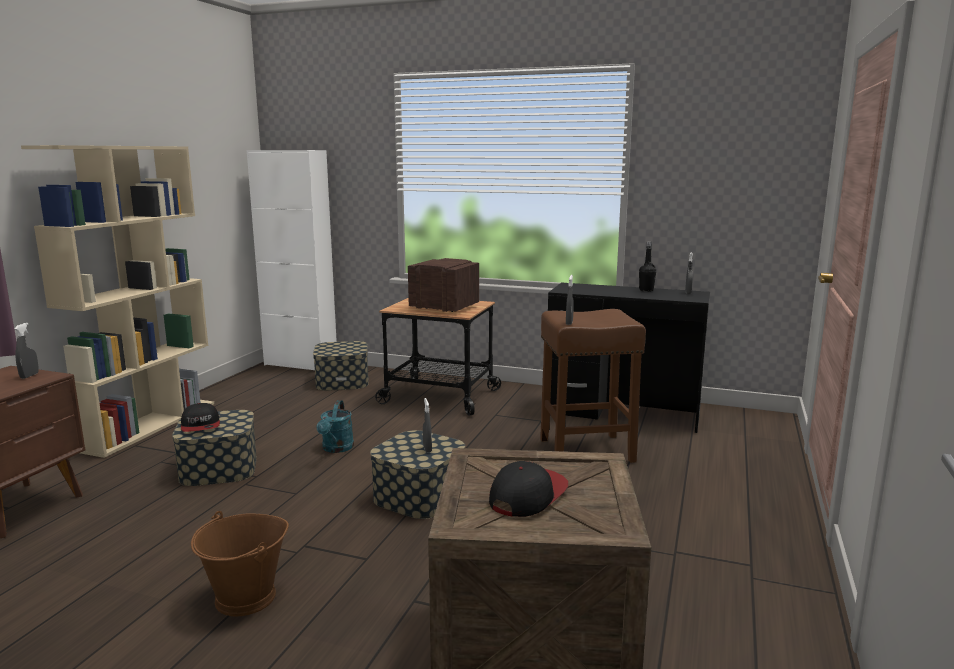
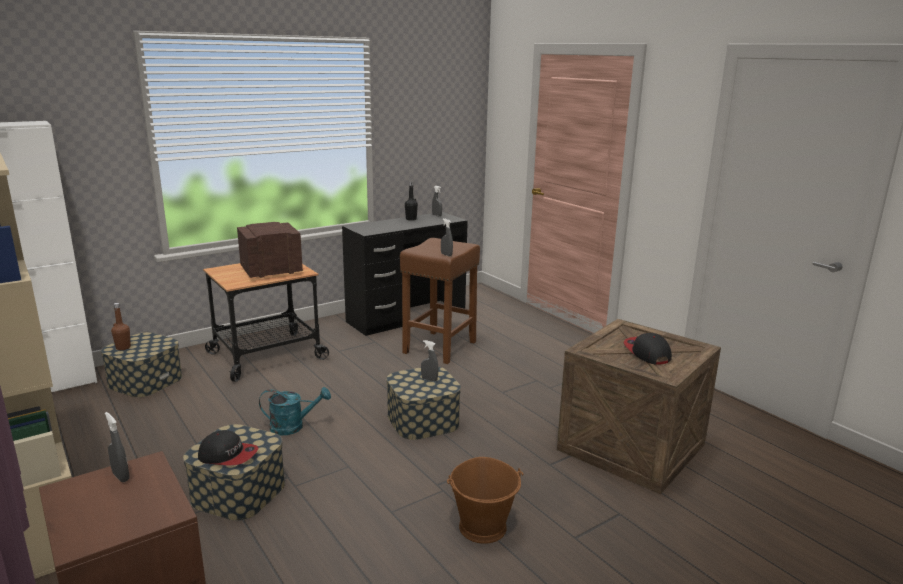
camera: 55 degrees left, 5 degrees up
turquoise watering can [316,400,354,453] -> turquoise watering can turned 45 degrees counterclockwise [259,387,331,435]
none -> brown bottle [111,303,131,350]

